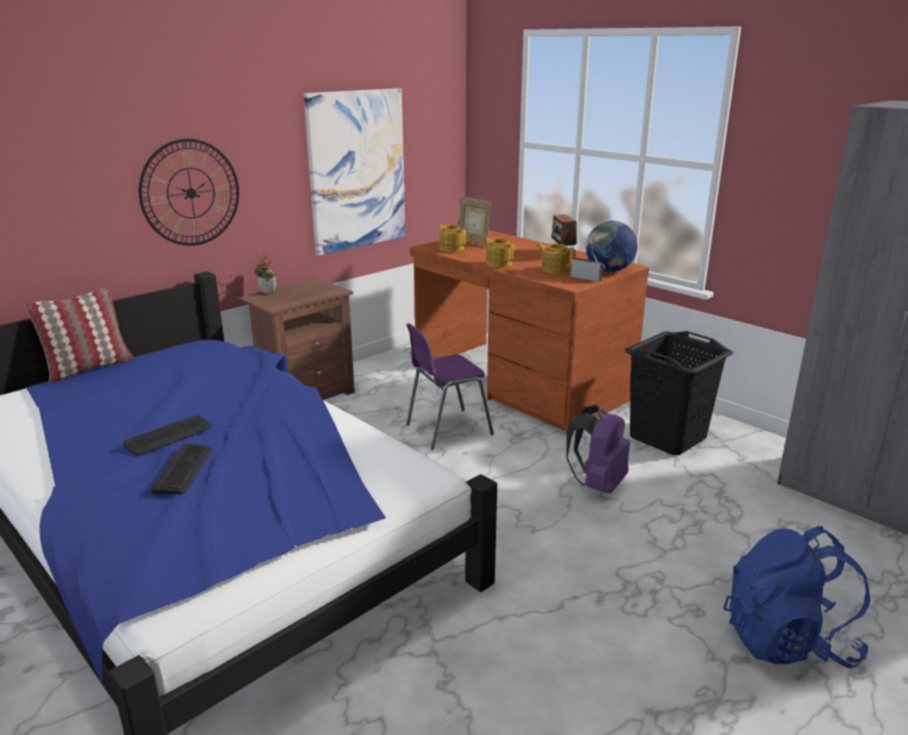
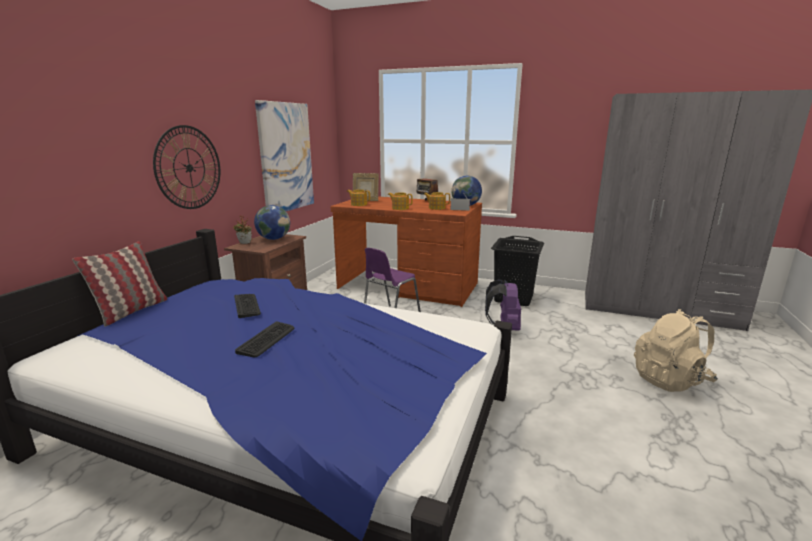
camera: 25 degrees left, 5 degrees down
keyboard [151,444,212,494] -> keyboard moved to [234,294,261,318]
blue backpack [723,526,870,668] -> beige backpack [634,309,717,392]
none -> globe [254,205,290,240]

